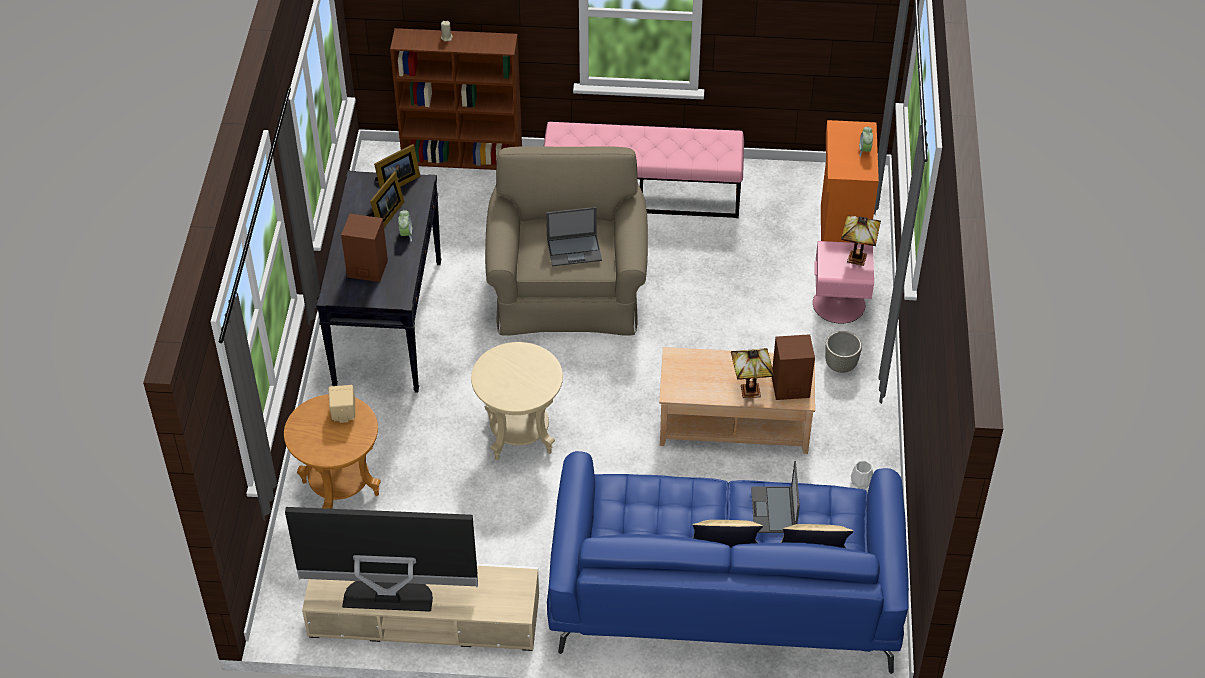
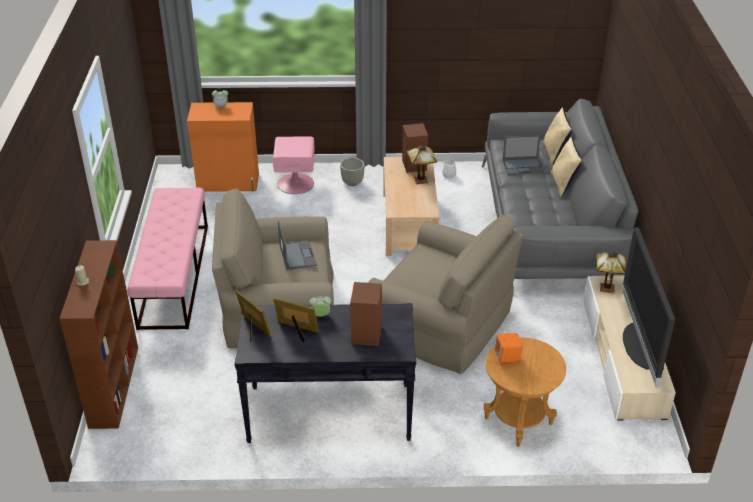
camera: 95 degrees left, 10 degrees down
beige speaker [328,385,355,423] -> orange speaker [494,333,523,366]
beige side table [471,342,563,460] -> beige armchair [368,214,523,374]
blue sofa [547,451,909,674] -> grey sofa [482,99,638,279]
table lamp [841,215,881,266] -> table lamp moved to [596,252,626,294]

